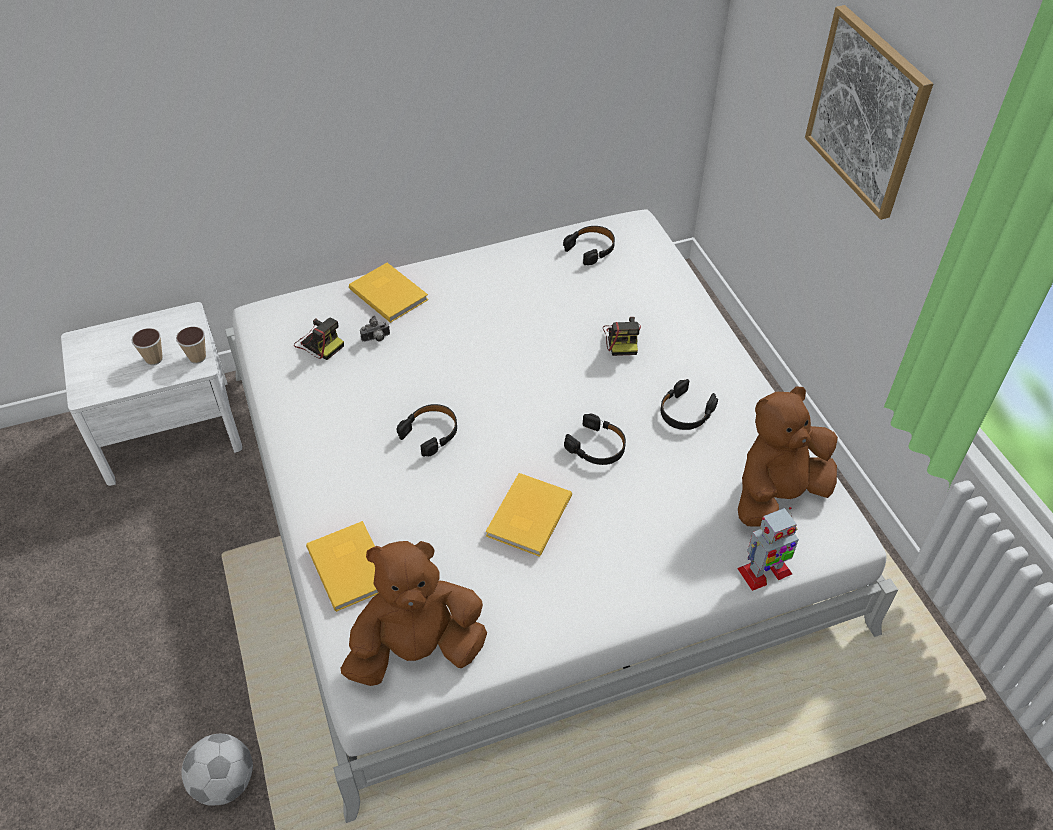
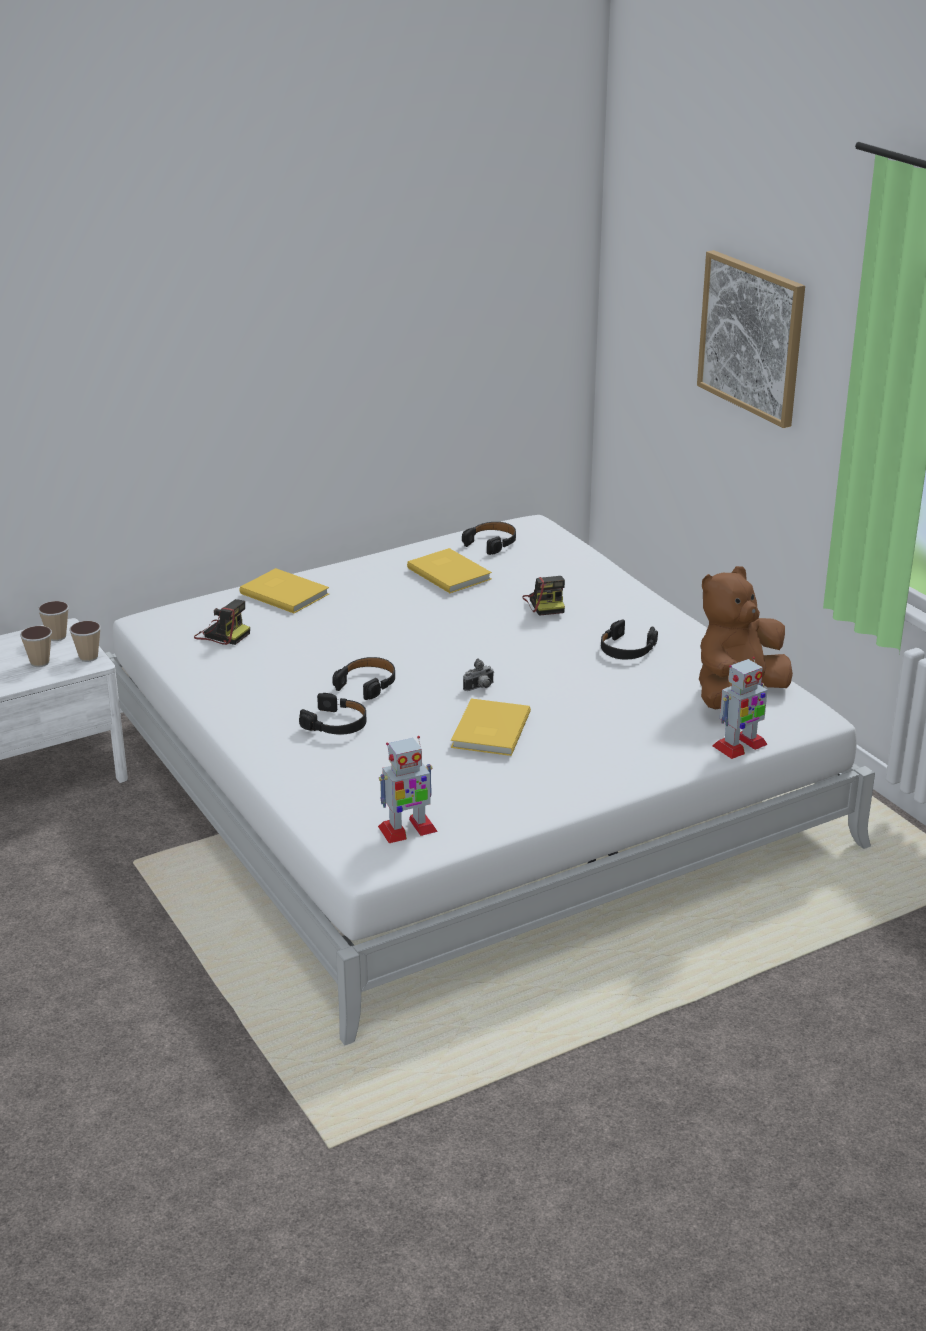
camera: 10 degrees left, 20 degrees down
football [181,734,253,806] -> none
yellow book [306,521,378,612] -> yellow book moved to [407,548,492,593]
brown plush toy [340,541,487,686] -> toy robot [378,736,438,843]
camera [360,316,390,342] -> camera moved to [463,658,494,691]
black headphones [564,414,626,465] -> black headphones moved to [299,693,366,734]
none -> cup [38,601,69,641]

